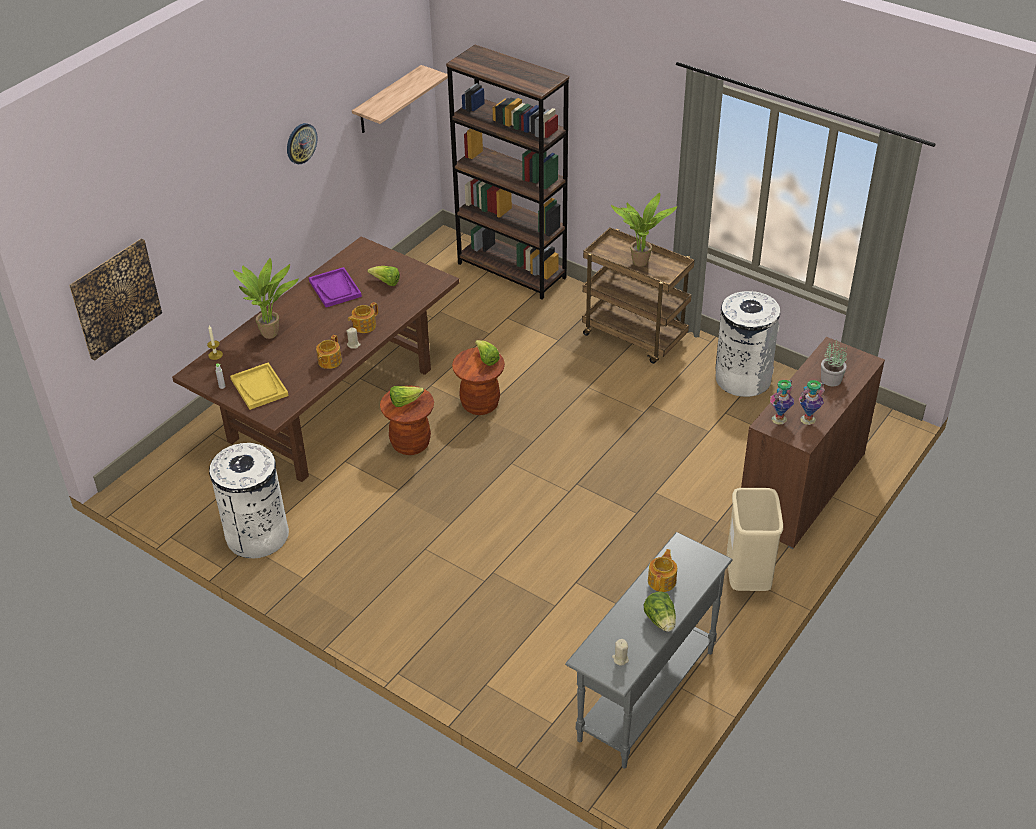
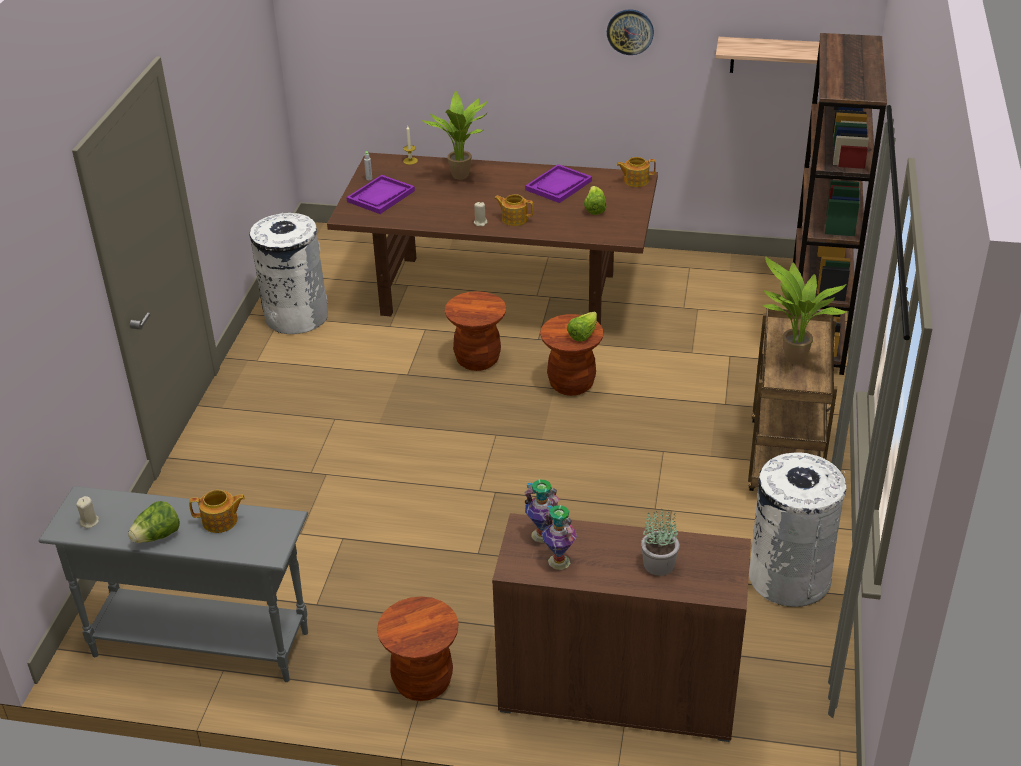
camera: 65 degrees right, 5 degrees down
picture [69,239,162,361] -> none
yellow tray [230,362,289,410] -> purple tray [346,175,415,214]
teapot [316,335,342,369] -> teapot moved to [616,157,656,187]
lettuce [390,386,424,407] -> none
beige trash can [727,488,783,591] -> brown stool [377,596,459,701]

